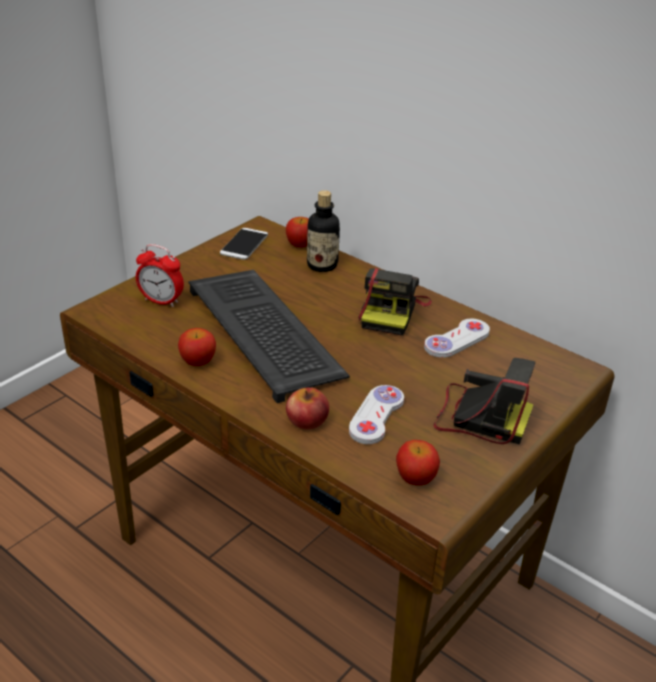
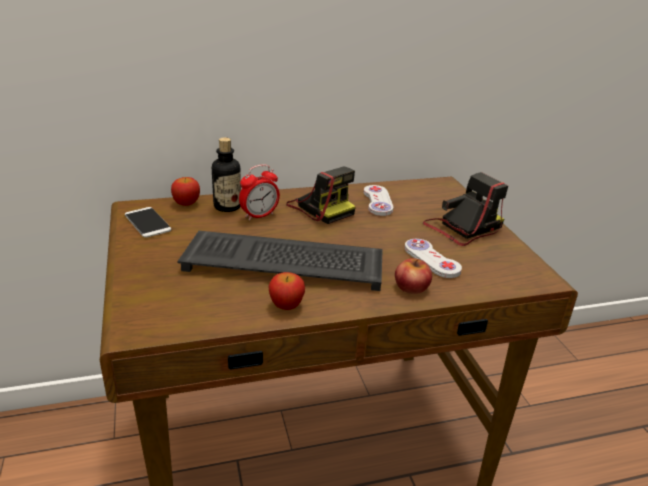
camera: 55 degrees left, 5 degrees down
alarm clock [136,244,184,307] -> alarm clock moved to [239,164,280,221]
apple [396,440,440,486] -> none

